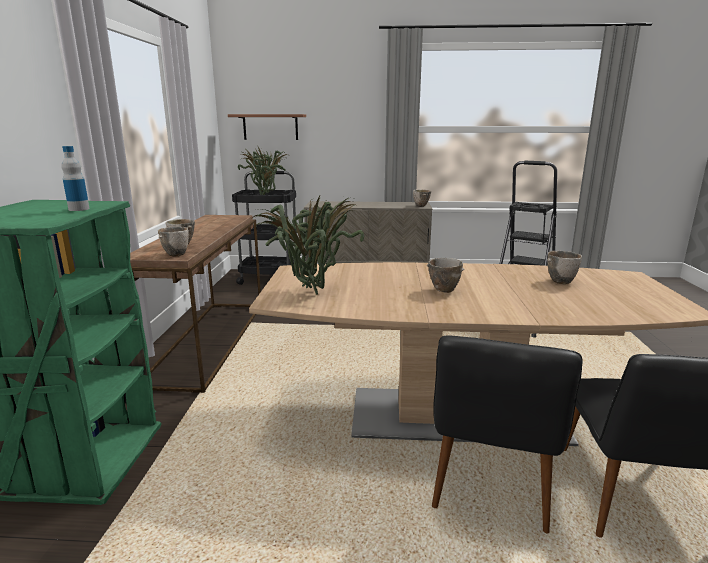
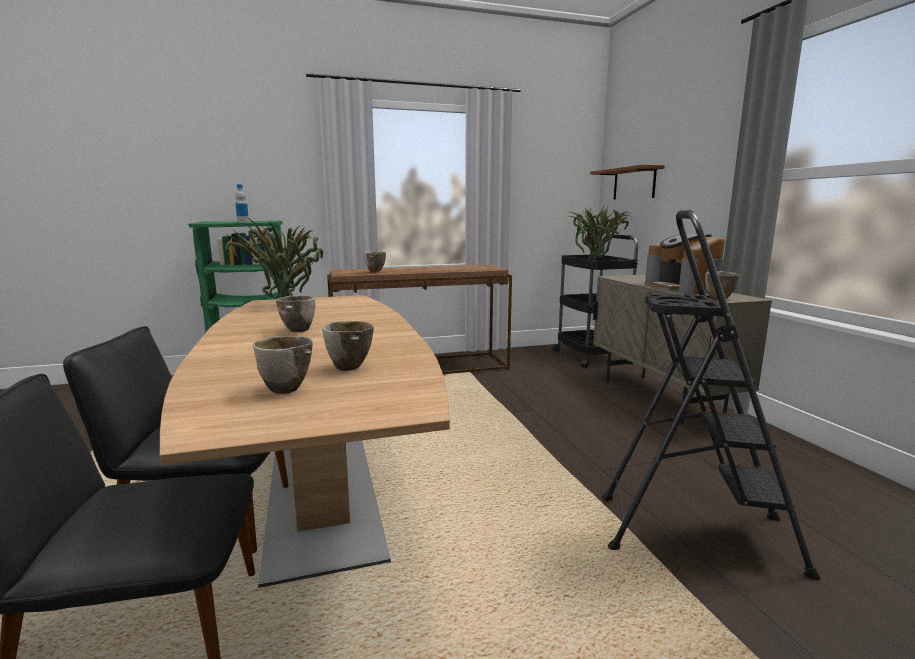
camera: 70 degrees right, 5 degrees down
bowl [158,226,189,257] -> bowl moved to [253,336,312,394]
none -> coffee machine [645,234,725,295]

